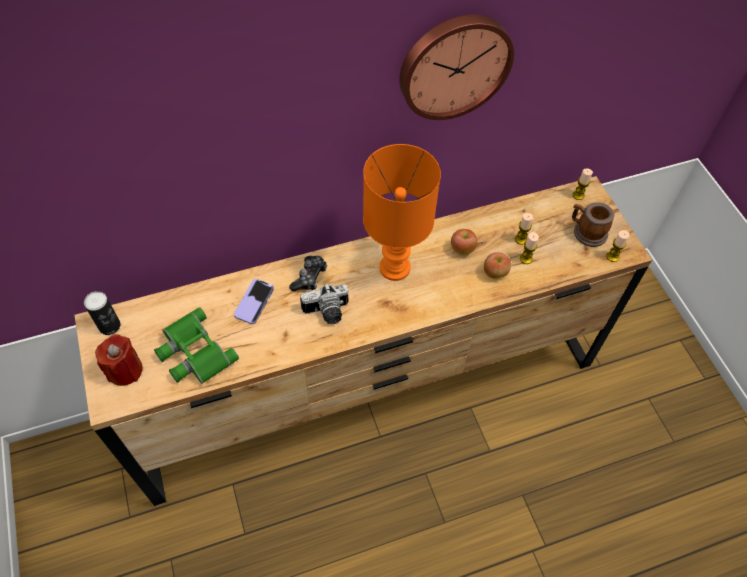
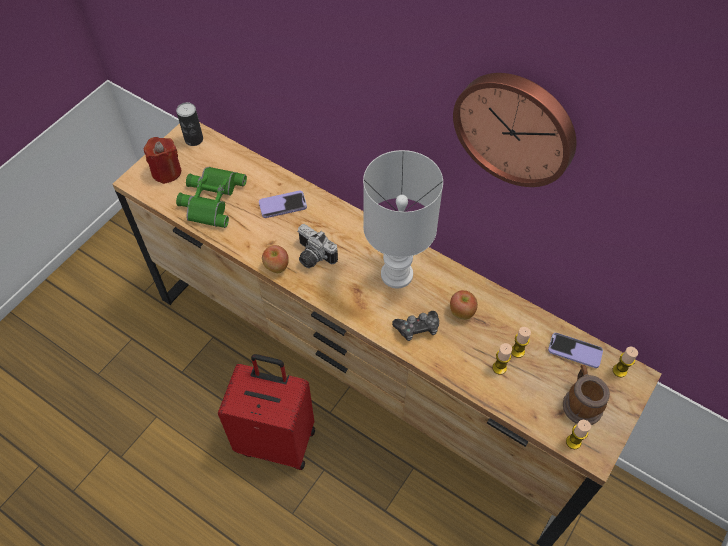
camera: 55 degrees right, 0 degrees up
game controller [289,256,327,291] -> game controller moved to [392,311,439,341]
orange table lamp [363,144,441,281] -> white table lamp [363,150,443,288]
apple [484,252,511,279] -> apple moved to [262,245,289,273]
none -> red suitcase [218,354,315,470]
none -> phone [548,333,603,368]

